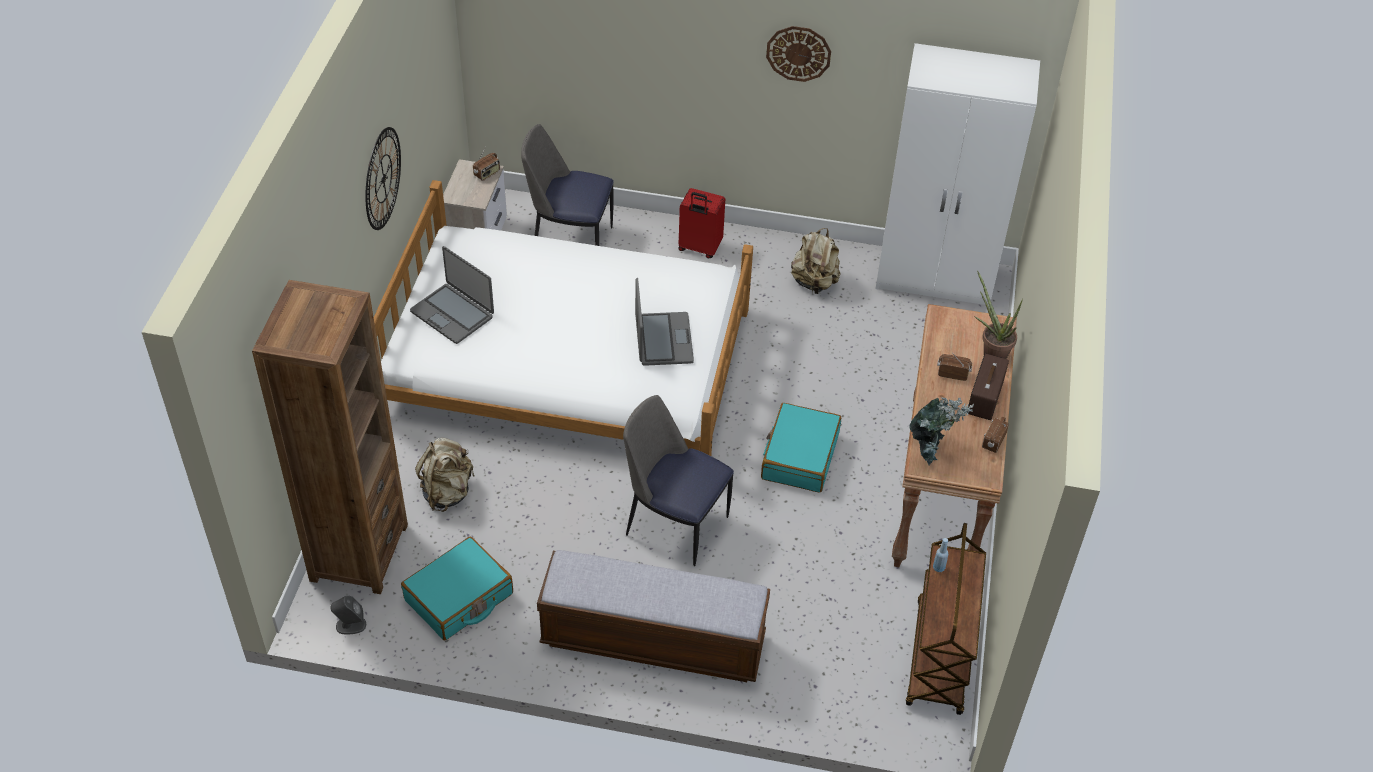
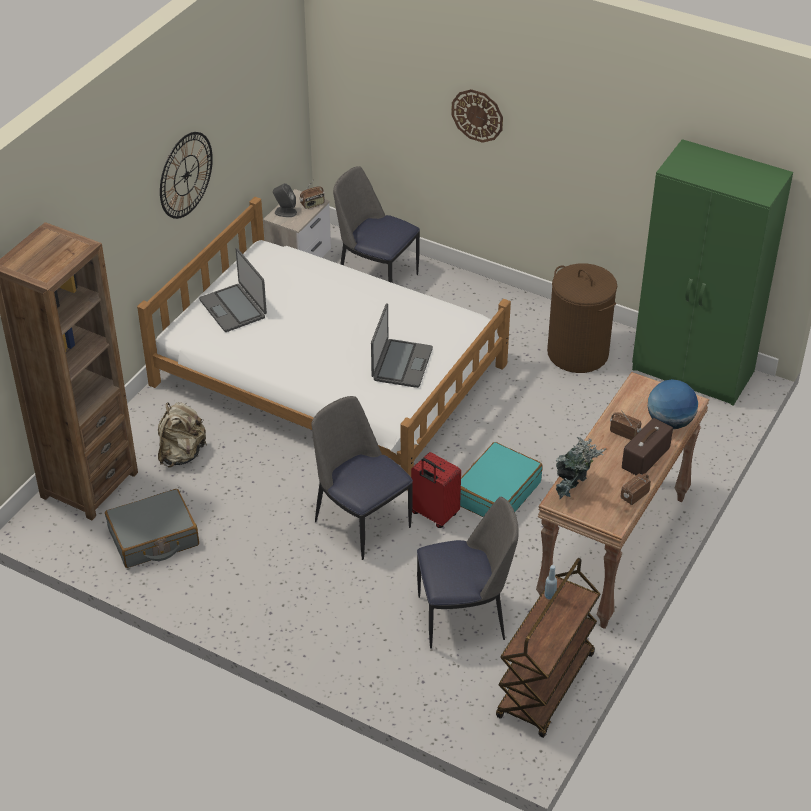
camera: 20 degrees right, 5 degrees down
grey speaker [330,595,366,634] -> grey speaker moved to [273,183,297,217]
turquoise suitcase [401,537,513,640] -> grey suitcase [105,489,199,568]
bench [537,550,770,682] -> none
red suitcase [678,188,725,259] -> red suitcase moved to [411,452,461,528]
wall clock [766,26,831,82] -> wall clock moved to [451,89,503,143]
beige backpack [791,228,841,294] -> brown laundry basket [547,263,617,373]
white wardrobe [875,43,1040,306] -> green wardrobe [632,139,793,406]
potted plant [975,271,1023,359] -> globe [648,379,698,429]
none -> chair [417,497,519,649]

